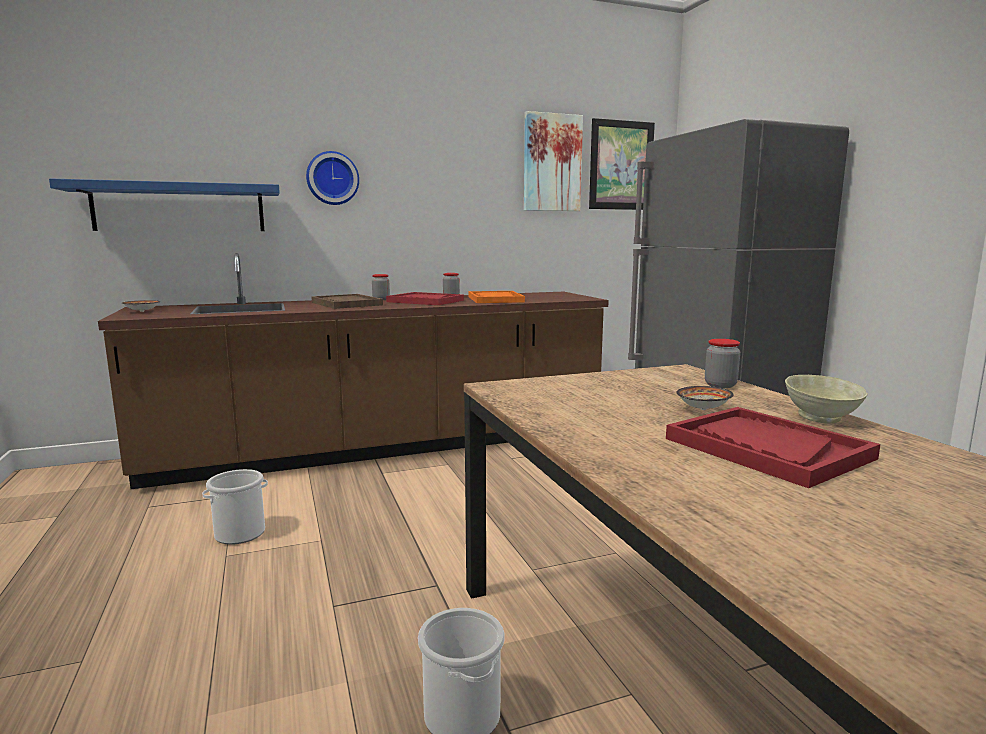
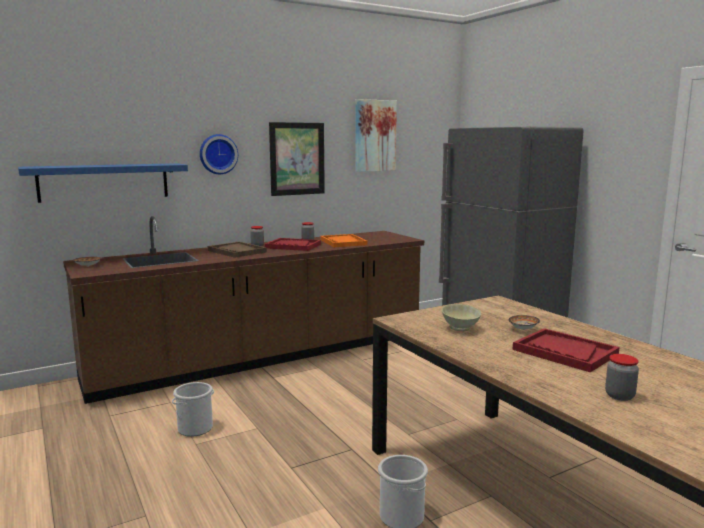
camera: 10 degrees left, 0 degrees up
picture [589,118,655,210] -> picture moved to [269,122,325,196]
jar [705,339,740,388] -> jar moved to [605,354,639,401]
beige bowl [785,375,868,424] -> beige bowl moved to [442,304,481,331]

